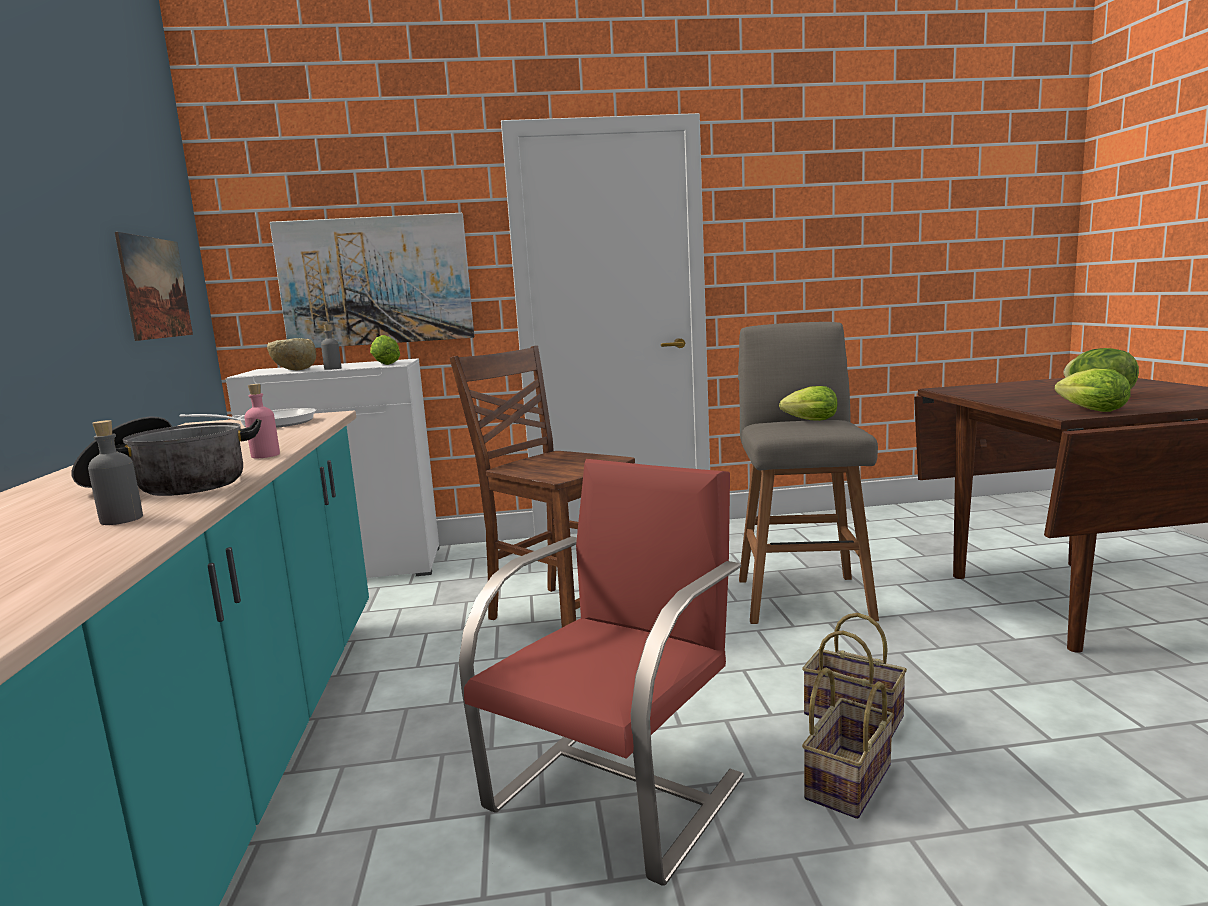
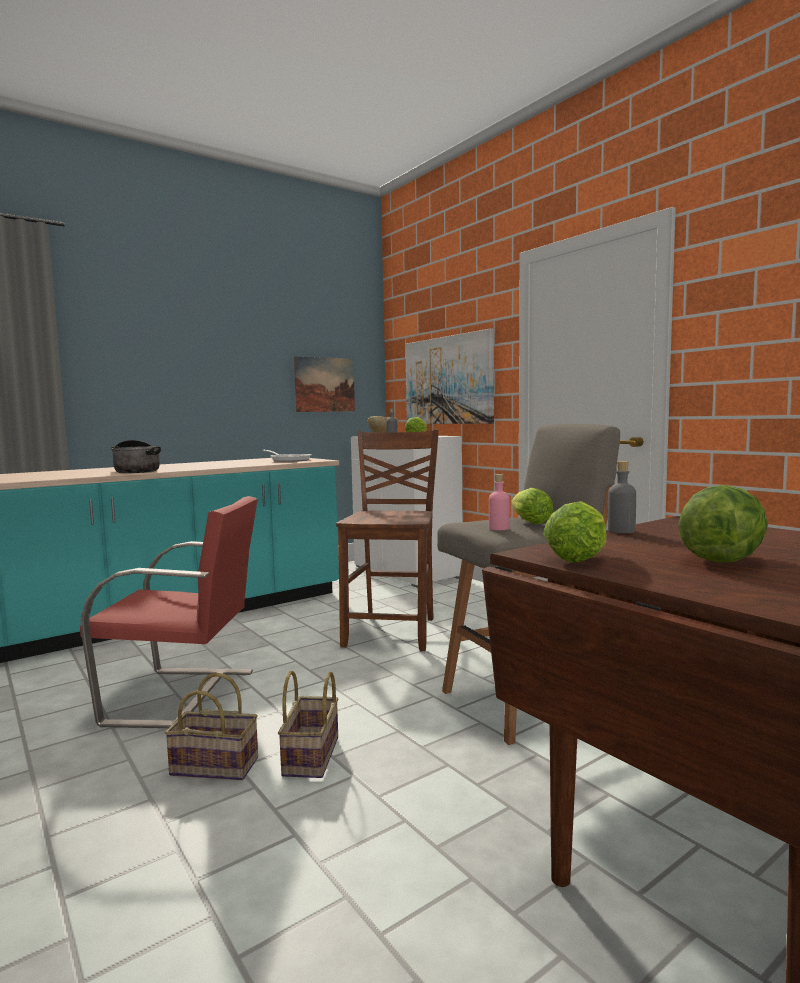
camera: 60 degrees right, 5 degrees down
grey bottle [88,420,143,525] -> grey bottle moved to [608,461,636,533]
pink bottle [244,384,280,458] -> pink bottle moved to [489,474,510,530]

